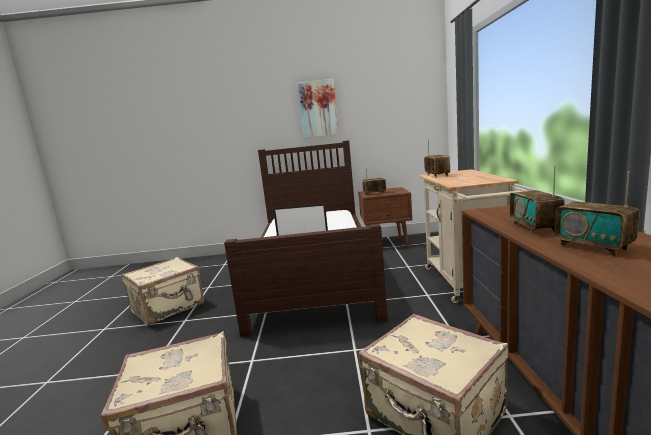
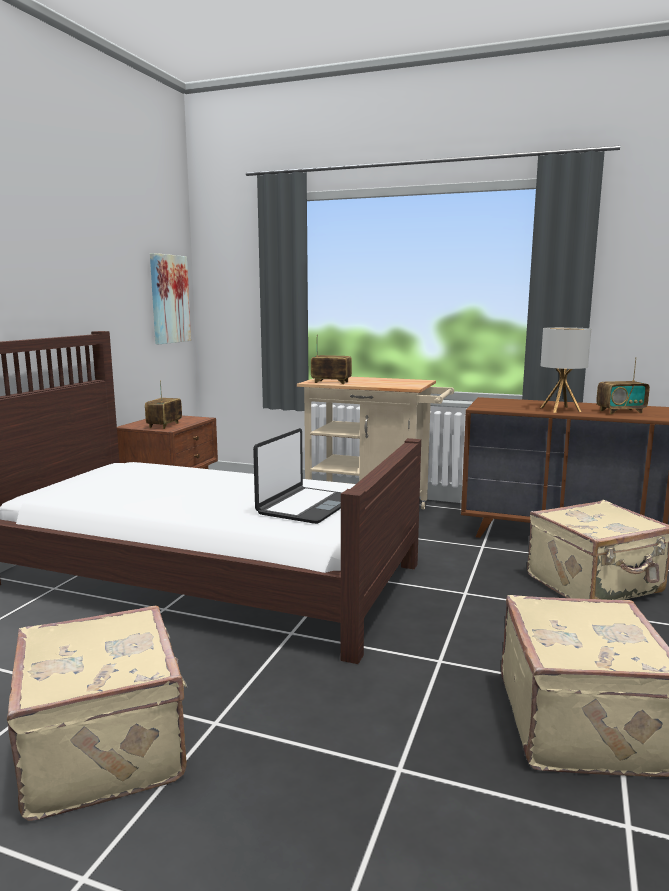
camera: 70 degrees left, 0 degrees up
picture [298,79,339,138] -> picture moved to [150,253,191,344]
radio [510,166,565,235] -> table lamp [540,327,591,413]

